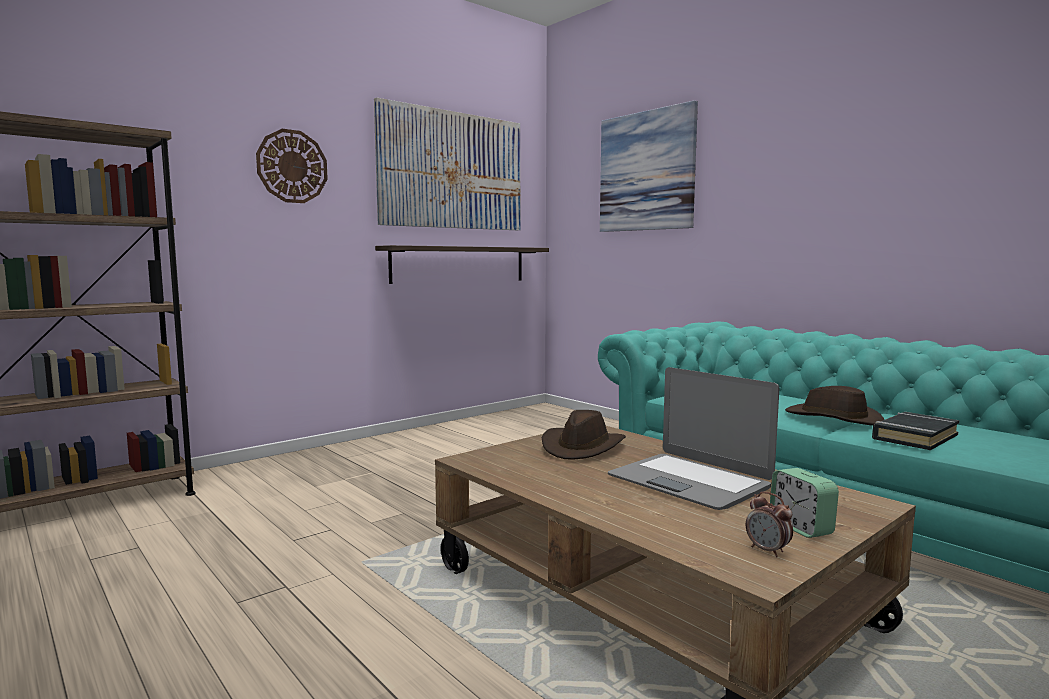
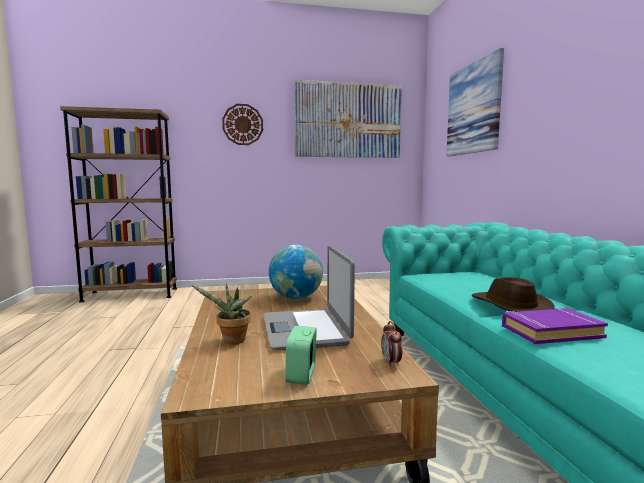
camera: 30 degrees right, 0 degrees up
shelf [375,245,549,284] -> none
brown hat [542,410,626,459] -> globe [269,245,323,299]
alarm clock [746,492,793,557] -> alarm clock moved to [381,321,402,367]
black book [872,412,960,450] -> purple book [502,308,608,344]
none -> potted plant [193,283,252,345]

